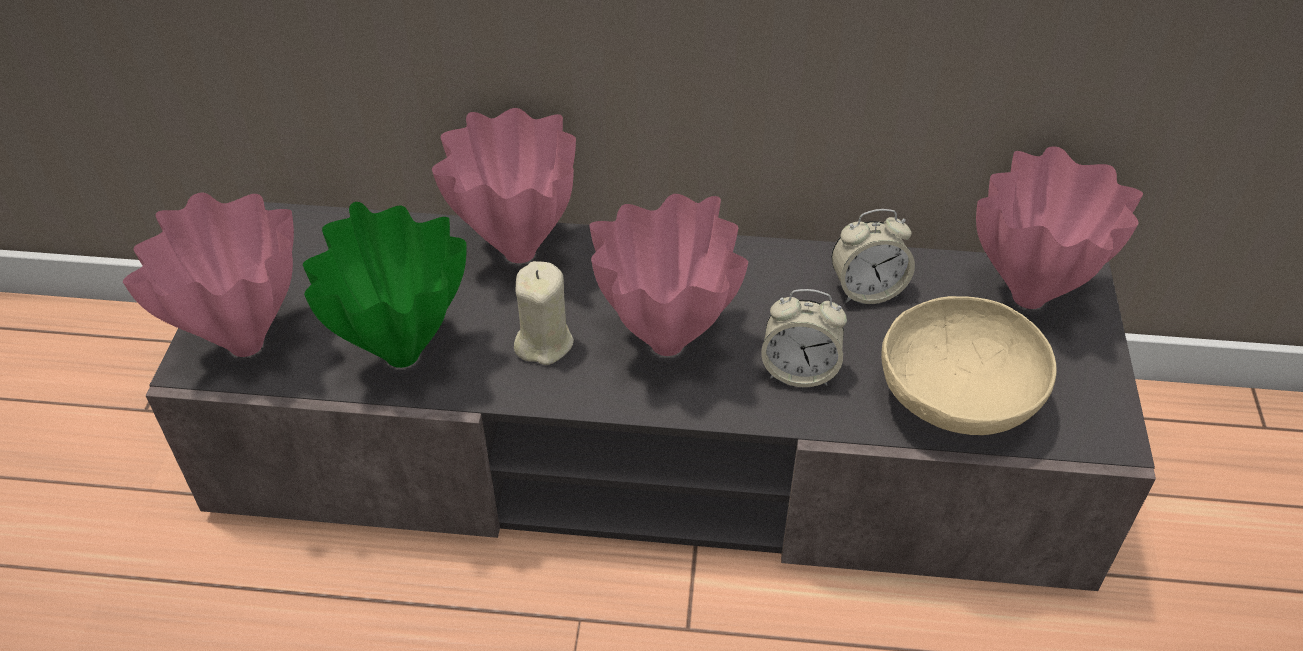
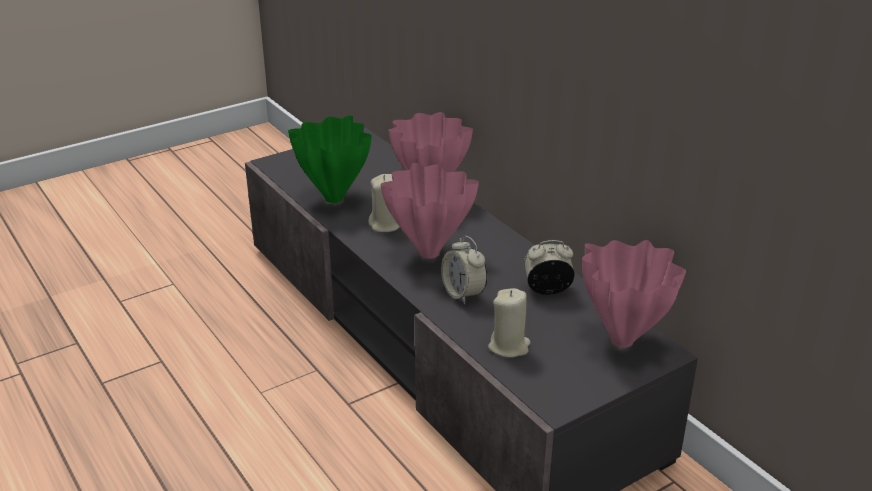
camera: 50 degrees right, 15 degrees down
pink vase [123,193,294,357] -> none
alarm clock [831,209,915,304] -> alarm clock turned 135 degrees clockwise [524,240,575,295]
beige bowl [881,296,1057,435] -> beige candle [488,288,530,358]

